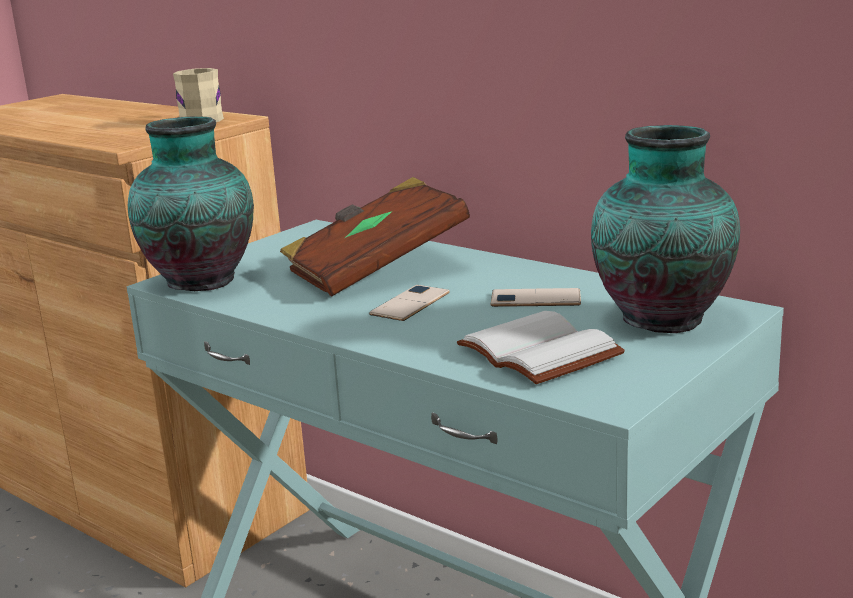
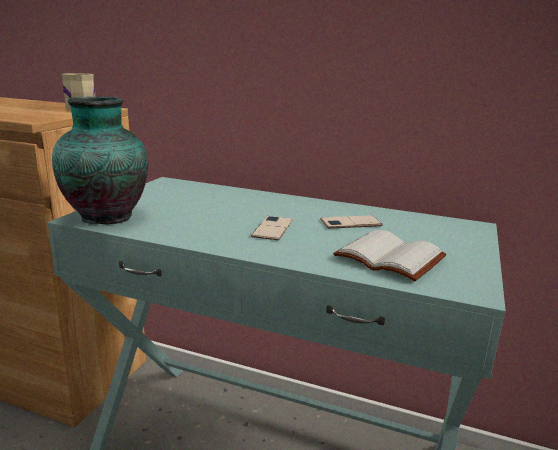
camera: 20 degrees left, 0 degrees up
brown book [280,177,470,297] -> none
vase [591,125,740,333] -> none

